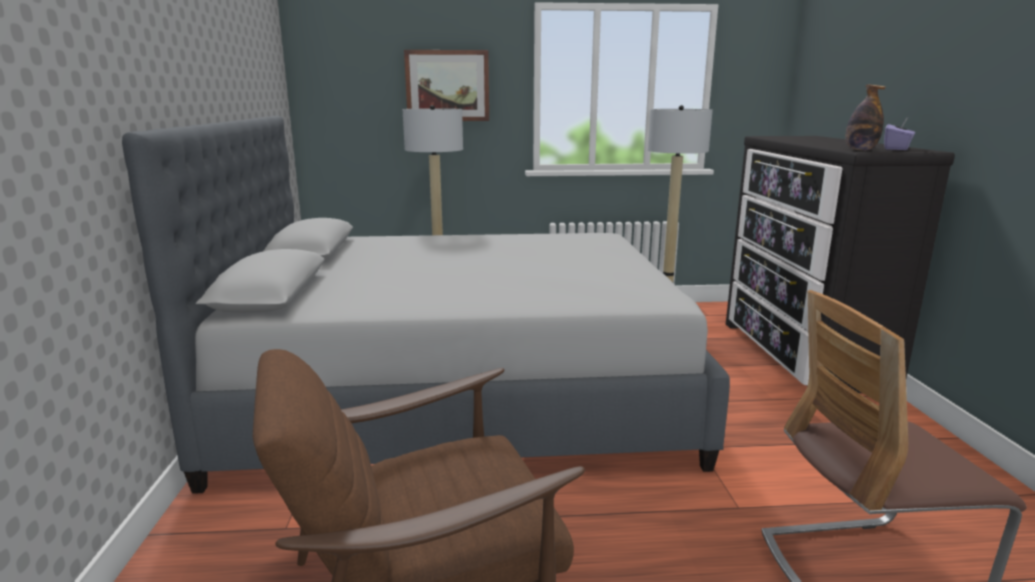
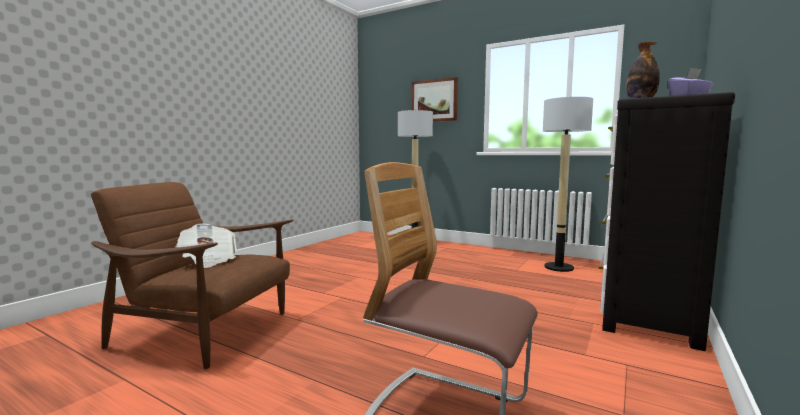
camera: 35 degrees right, 10 degrees down
grey bed [122,115,730,494] -> none
none -> newspaper [176,224,236,268]

